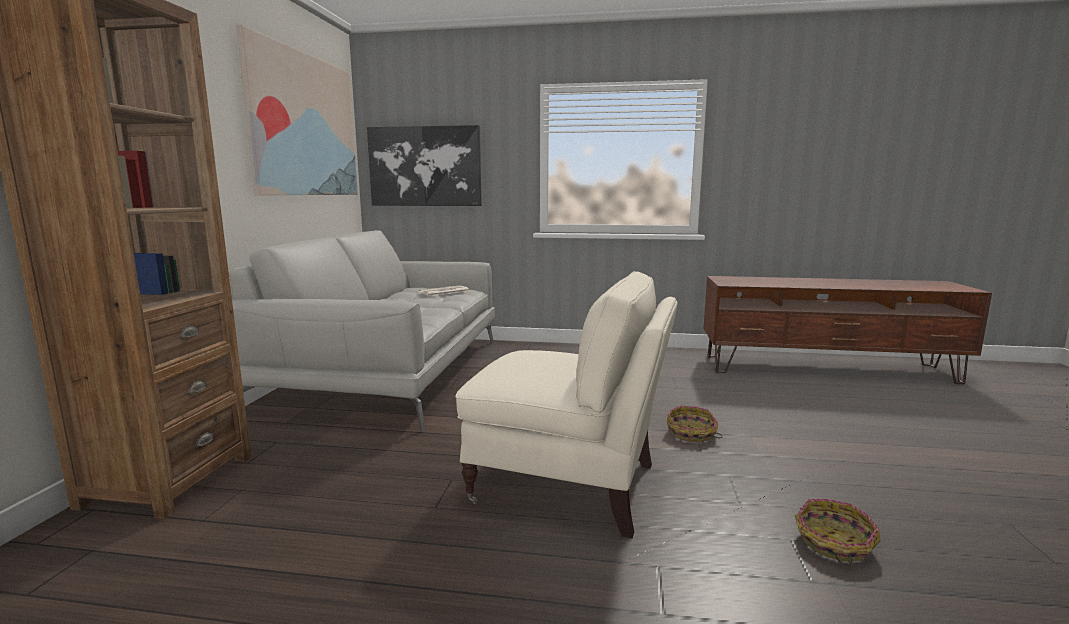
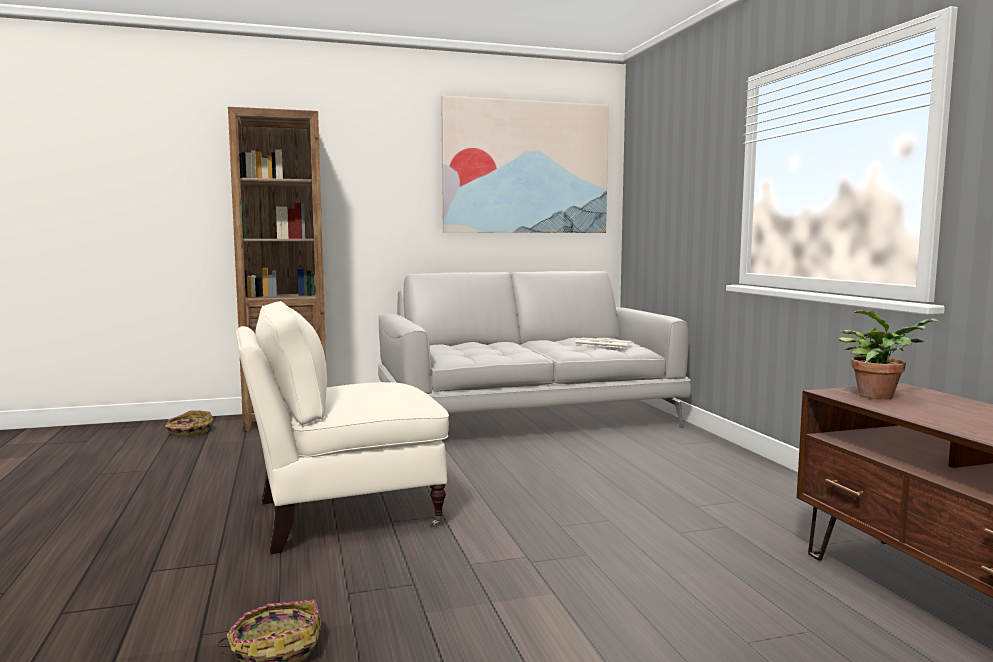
camera: 65 degrees right, 5 degrees down
picture [367,125,482,206] -> none
beige armchair [455,271,677,538] -> beige armchair turned 75 degrees clockwise [236,301,449,554]
basket [667,406,723,442] -> basket moved to [165,410,213,437]
none -> potted plant [839,310,939,400]

